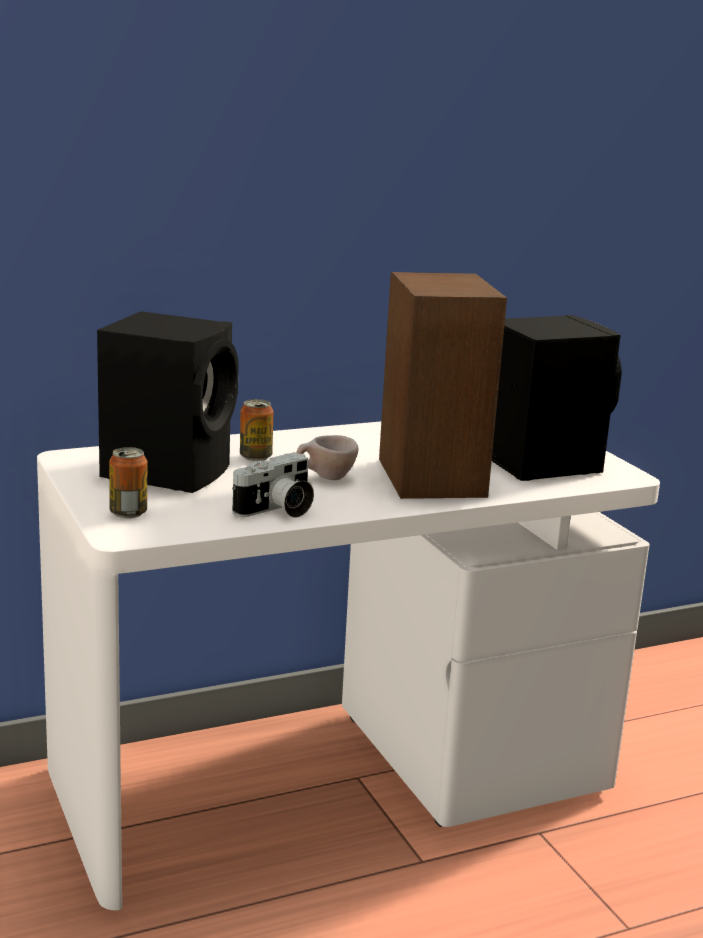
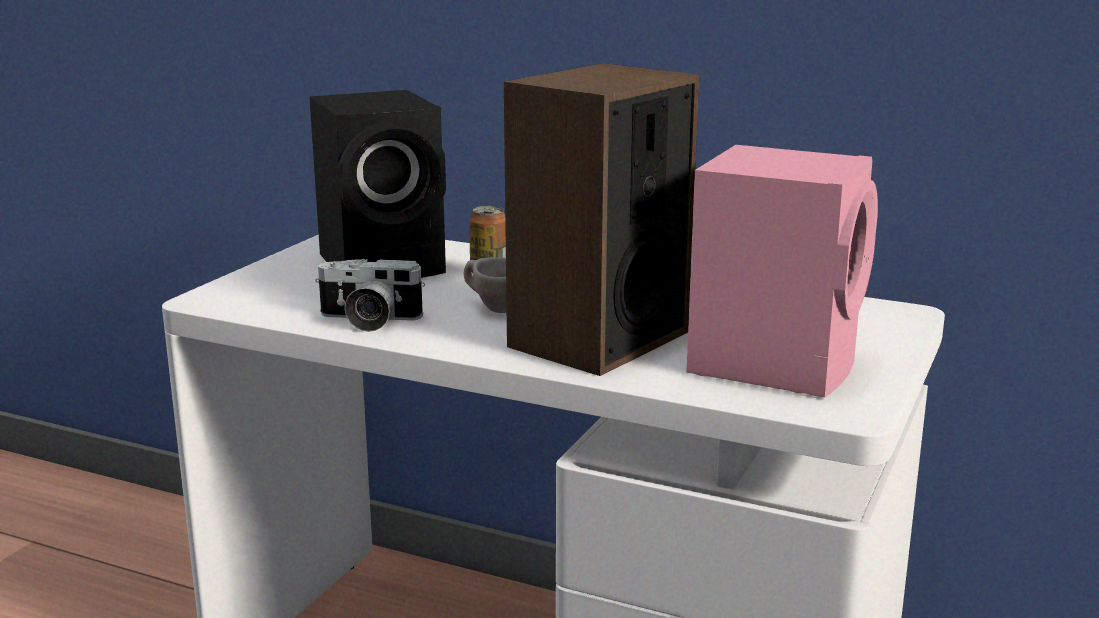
camera: 50 degrees right, 0 degrees up
can [109,447,147,518] -> none
black speaker [492,315,622,481] -> pink speaker [686,145,878,398]

